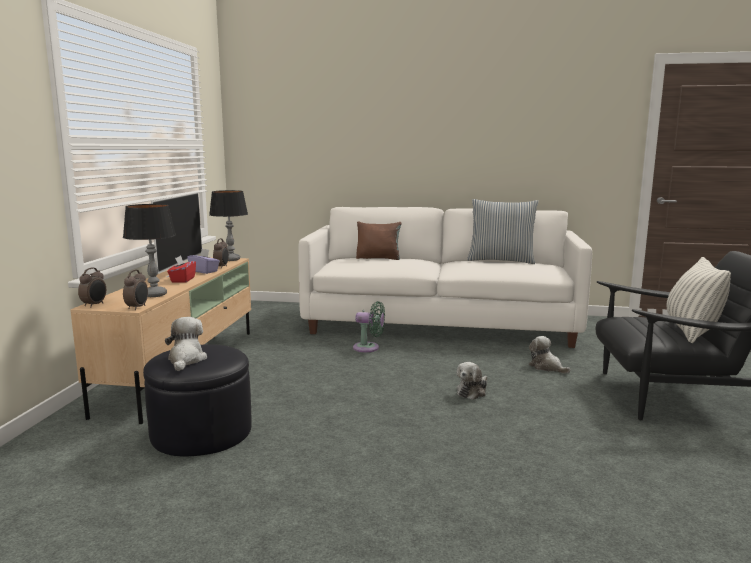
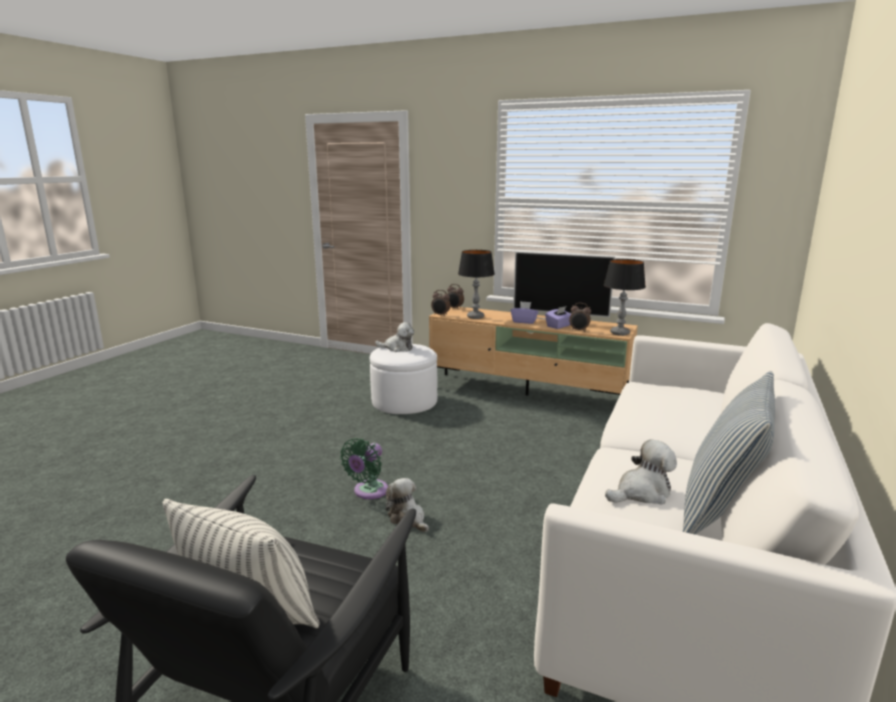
camera: 105 degrees right, 5 degrees up
black ottoman [143,344,252,456] -> white ottoman [370,344,437,414]
red tissue box [167,256,196,283] -> purple tissue box [511,301,539,324]
green fan [353,301,385,352] -> green fan moved to [340,438,388,499]
brown pillow [356,221,402,260] -> none
plush toy [529,336,571,374] -> plush toy moved to [605,439,677,505]

